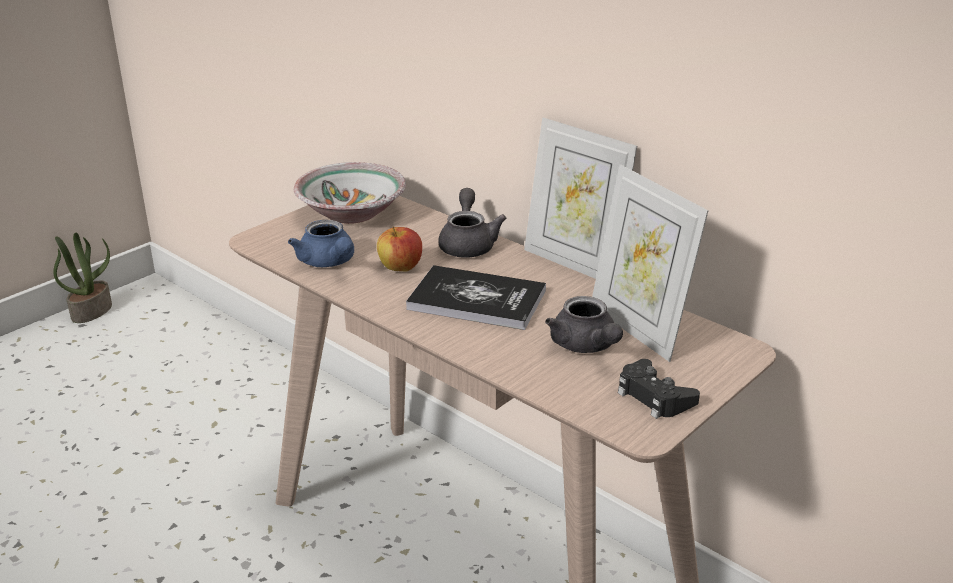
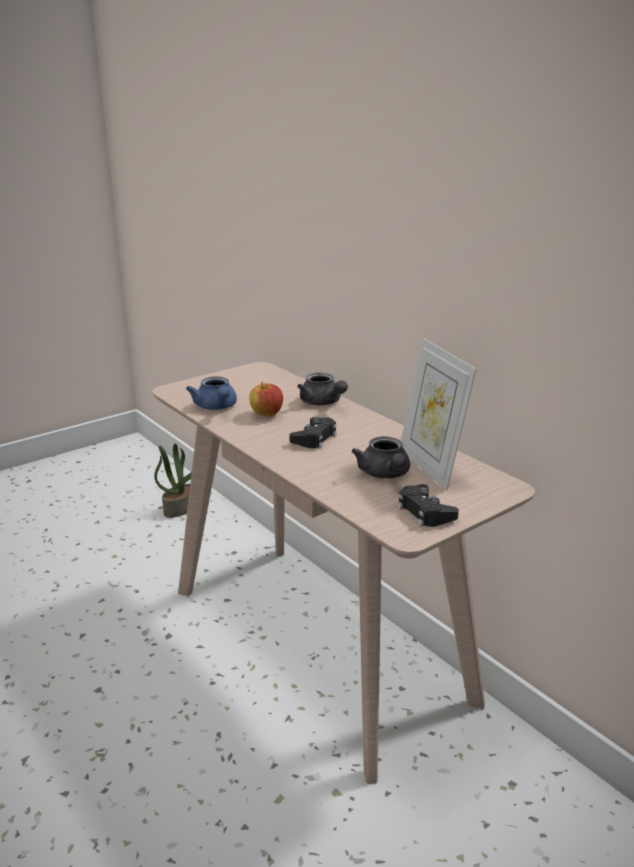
camera: 10 degrees right, 5 degrees down
potted plant [53,232,112,323] -> potted plant moved to [154,444,192,518]
bowl [294,162,406,224] -> none
book [406,265,546,330] -> black game controller [289,417,337,449]
grey teapot [438,188,506,257] -> grey teapot turned 135 degrees clockwise [298,373,348,405]
picture frame [524,117,637,279] -> none

